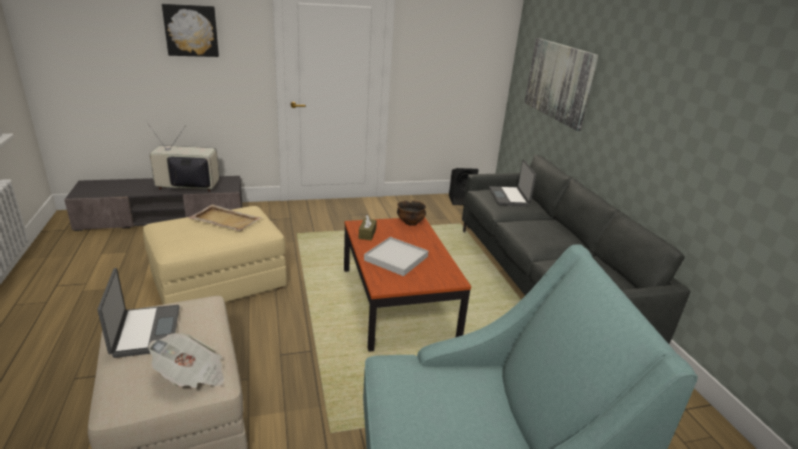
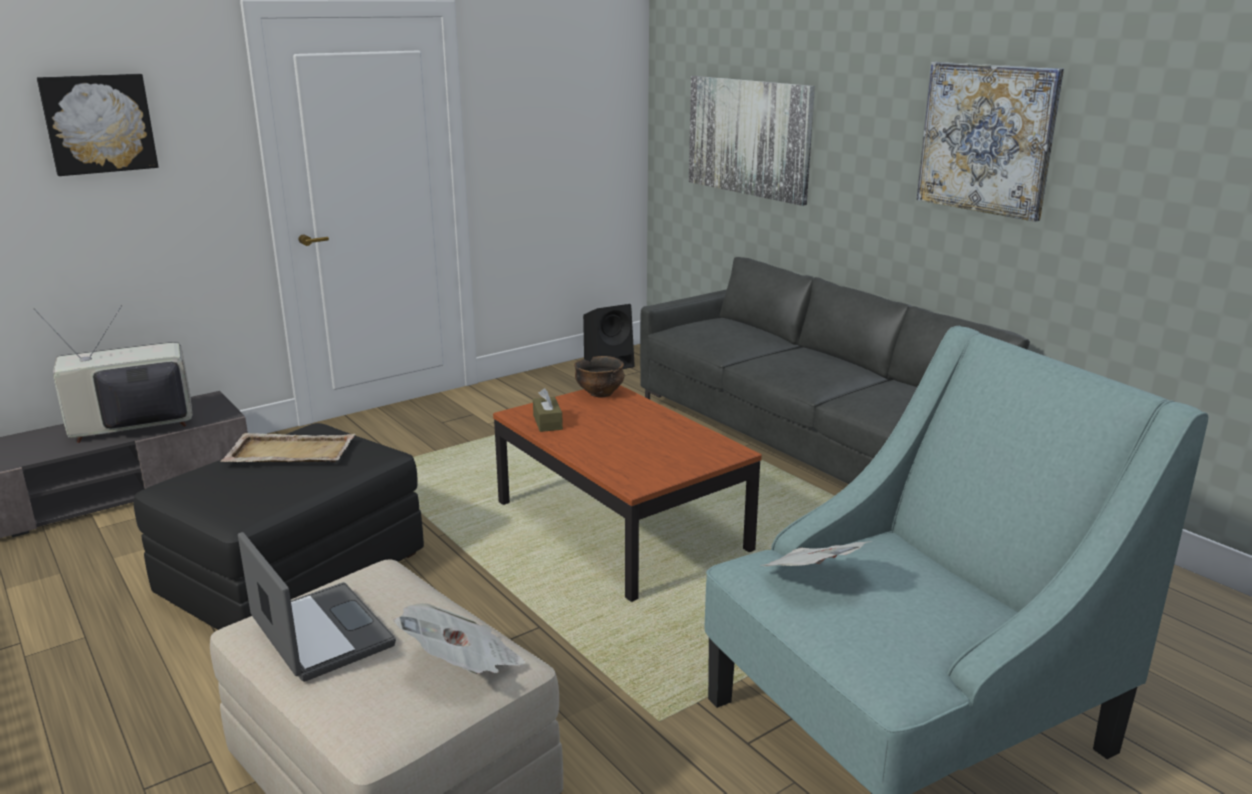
camera: 20 degrees left, 5 degrees down
beige ottoman [143,206,287,304] -> black ottoman [133,423,424,630]
white tray [364,237,428,276] -> none
laptop [489,160,536,206] -> none
none -> newspaper [760,541,873,566]
none -> picture [917,62,1064,222]

